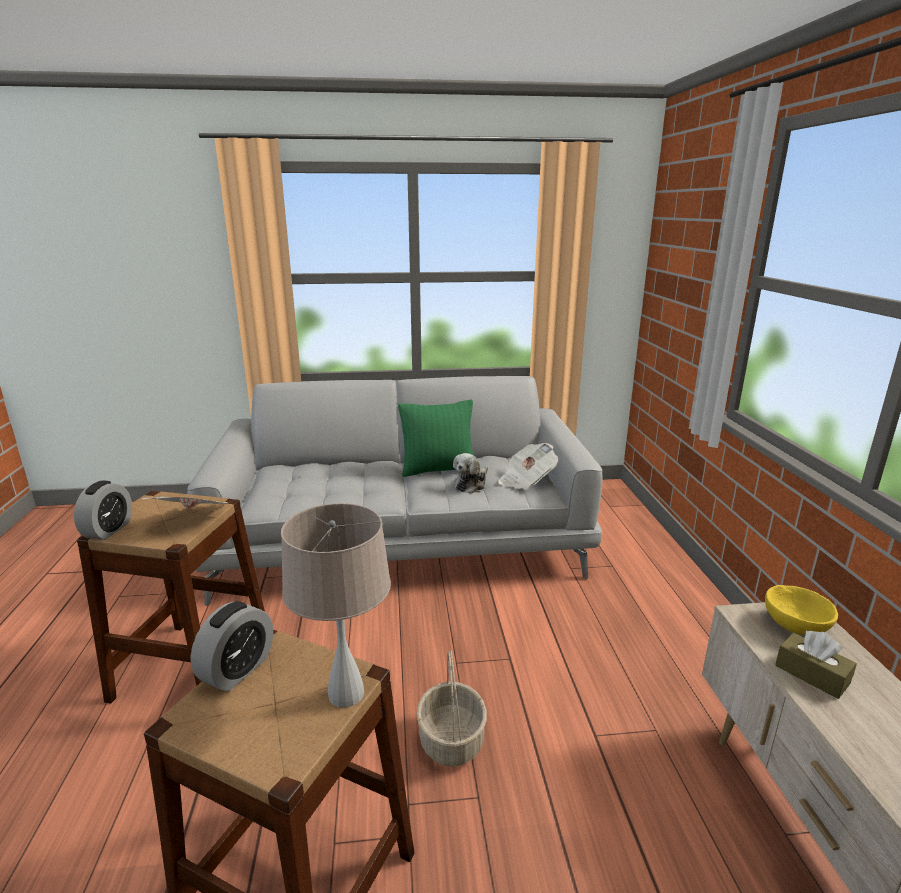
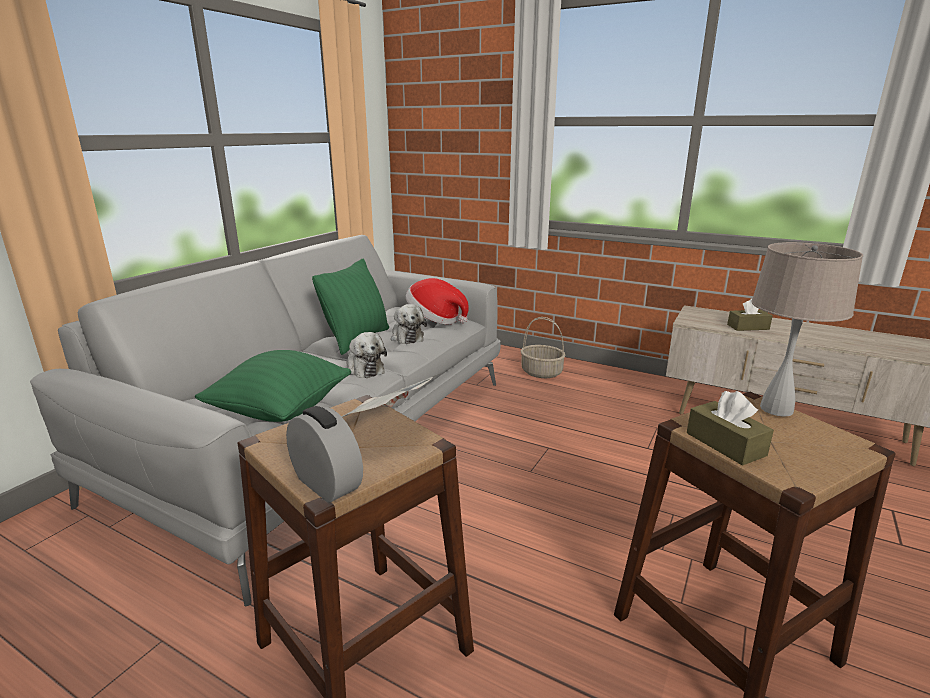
camera: 55 degrees left, 0 degrees up
alarm clock [190,601,273,692] -> brown tissue box [687,391,774,466]
basket [416,650,487,767] -> basket moved to [521,317,566,378]
newspaper [498,443,558,490] -> hat [406,278,469,325]
yellow bowl [765,585,838,635] -> none
none -> green pillow [195,350,351,422]
none -> plush toy [346,332,387,378]

